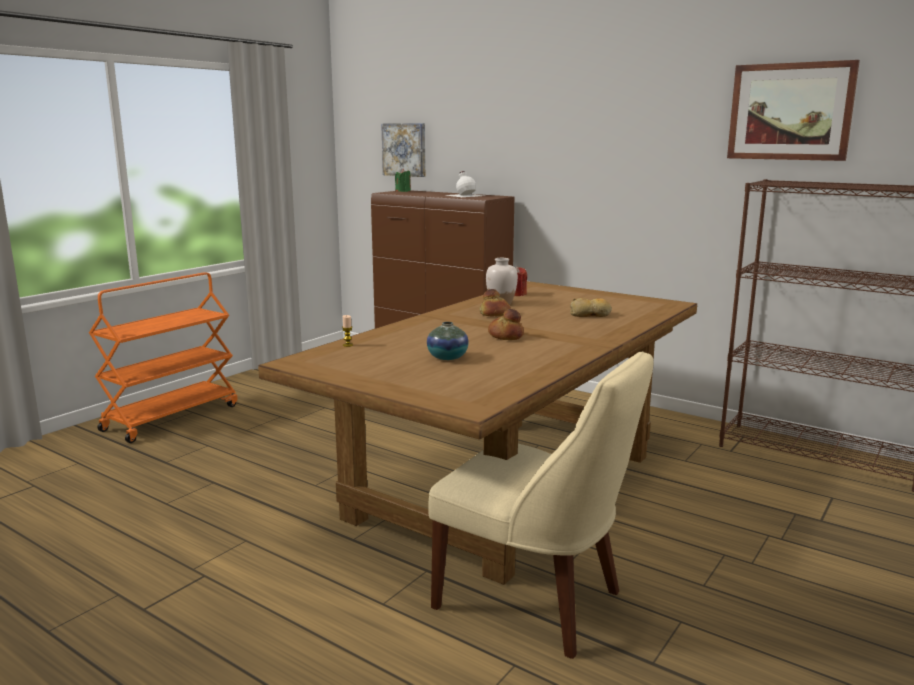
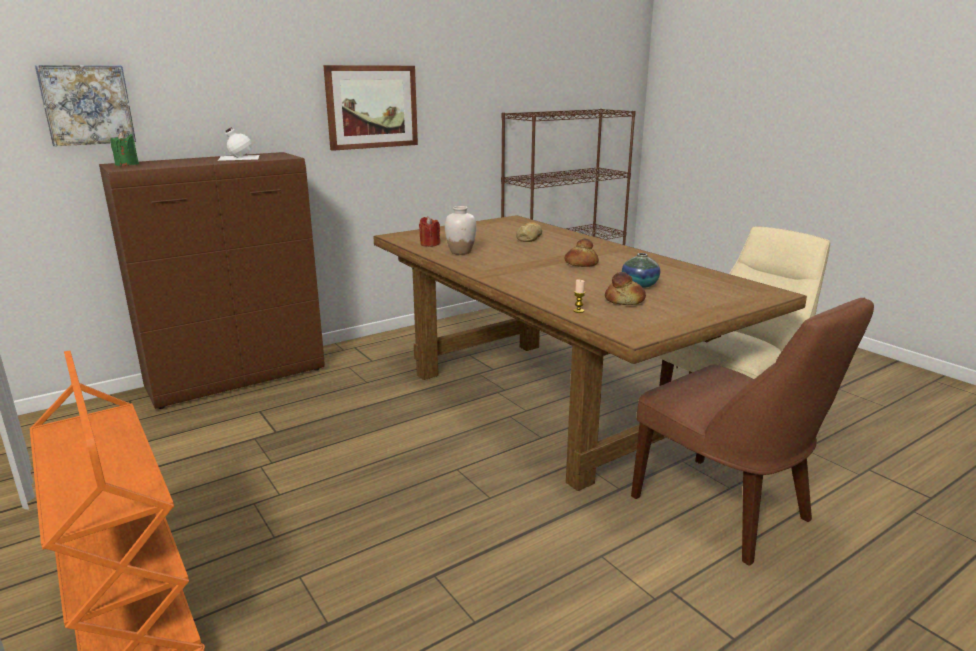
camera: 70 degrees left, 5 degrees up
bread [480,289,511,317] -> bread moved to [605,272,646,305]
picture [727,60,860,161] -> picture moved to [323,65,418,151]
none -> brown chair [631,297,874,566]

